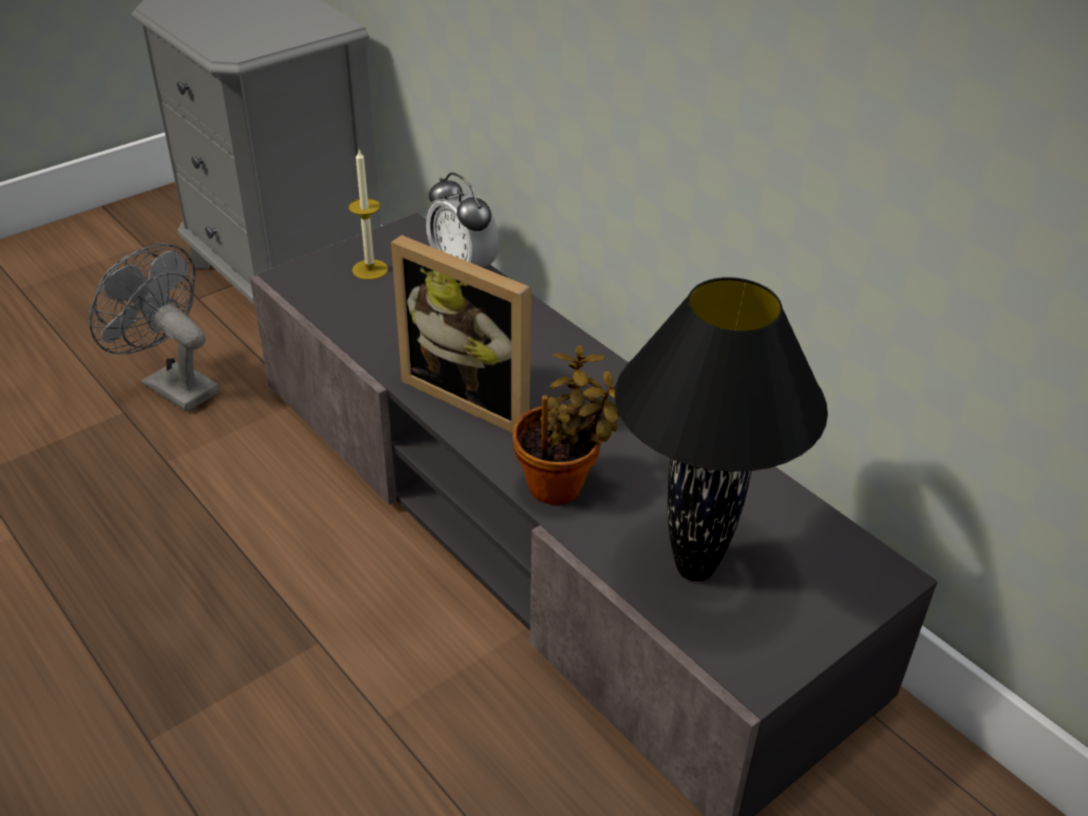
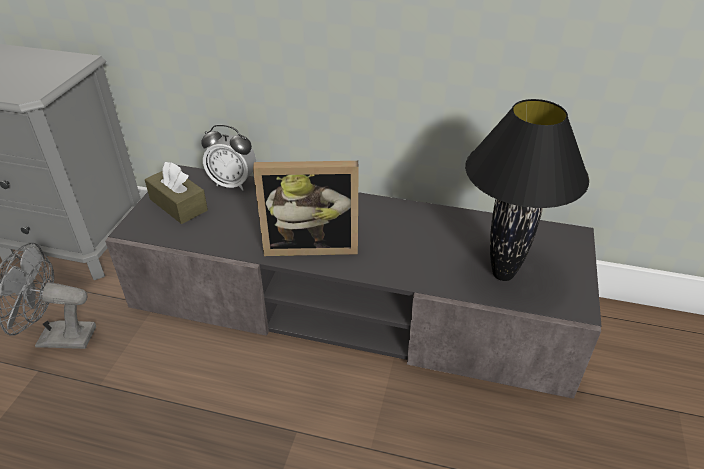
camera: 35 degrees left, 0 degrees up
candle [348,150,388,280] -> brown tissue box [145,162,208,224]
potted plant [513,345,620,505] -> none

